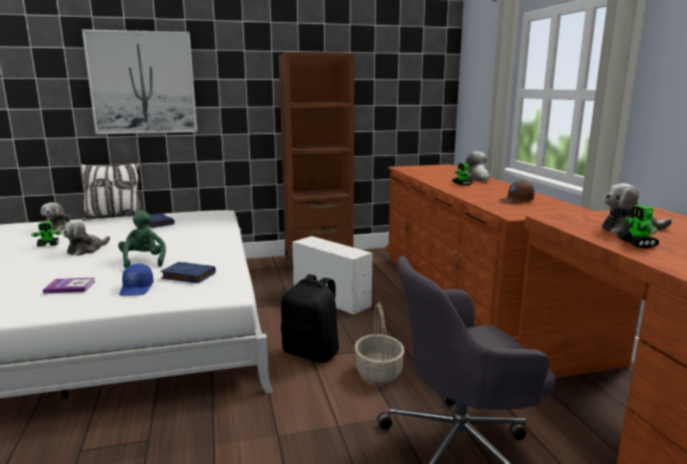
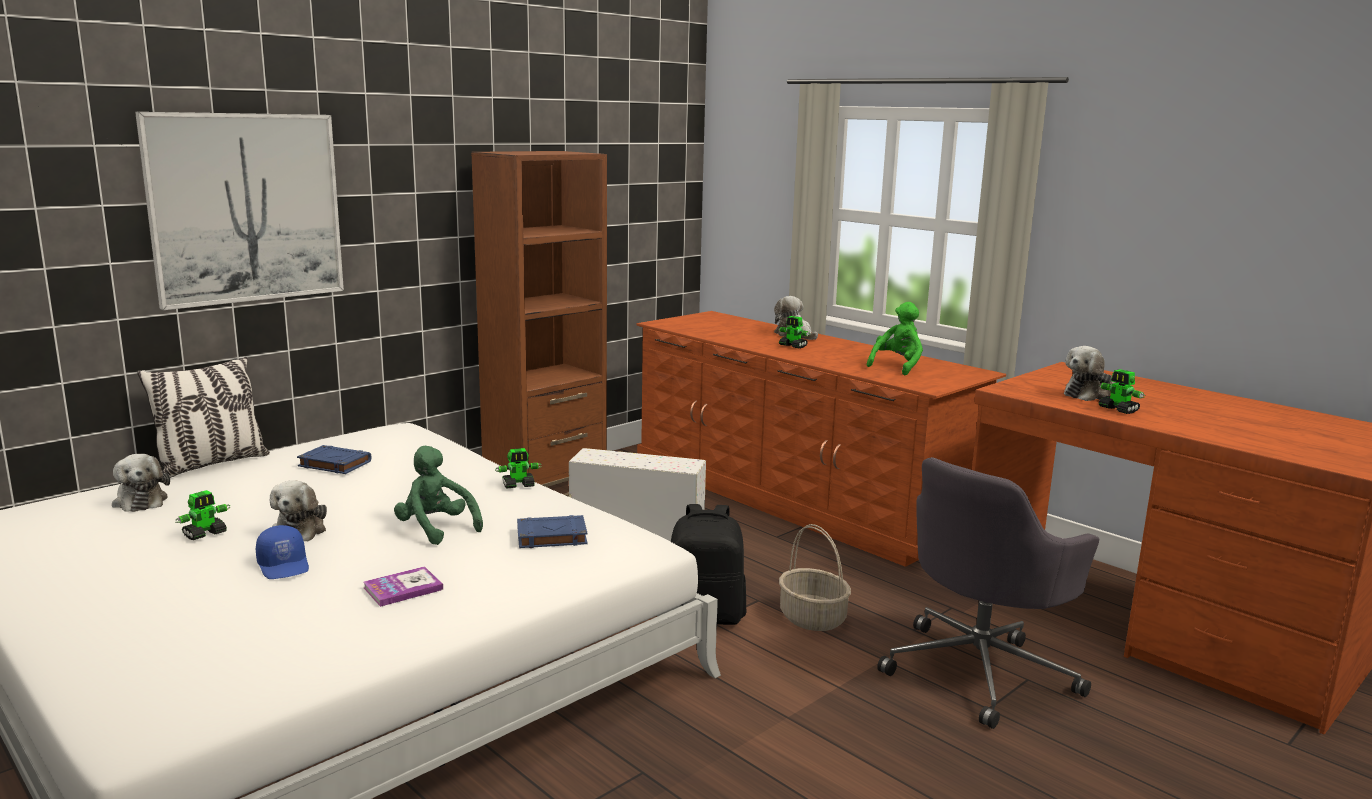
camera: 30 degrees left, 0 degrees up
blue cap [119,264,153,296] -> blue cap moved to [256,525,309,579]
brown cap [499,181,535,204] -> green plush toy [867,302,923,375]
none -> toy robot [495,448,542,489]

